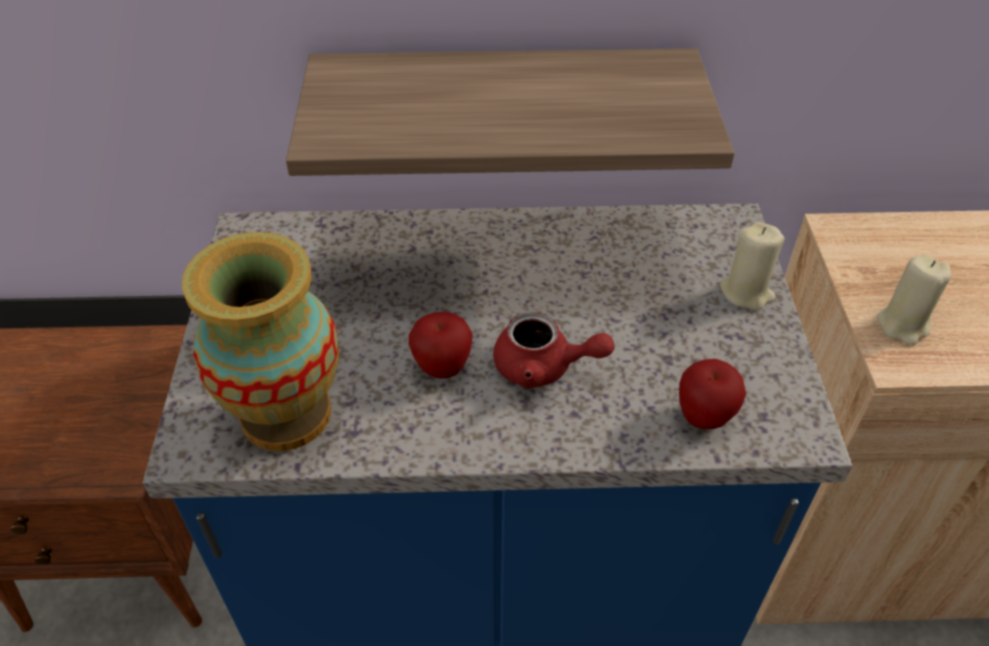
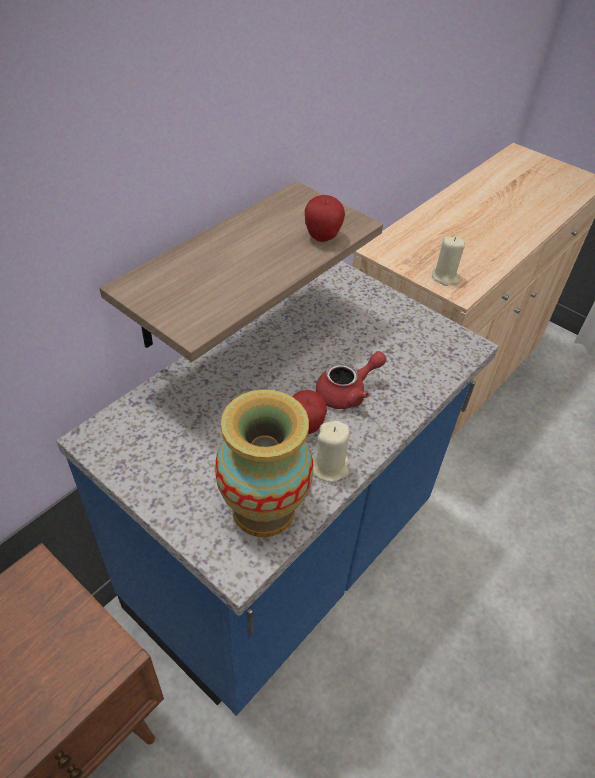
camera: 50 degrees left, 0 degrees up
apple [679,359,746,430] -> apple moved to [305,195,345,242]
beige candle [720,222,784,310] -> beige candle moved to [313,421,350,482]

